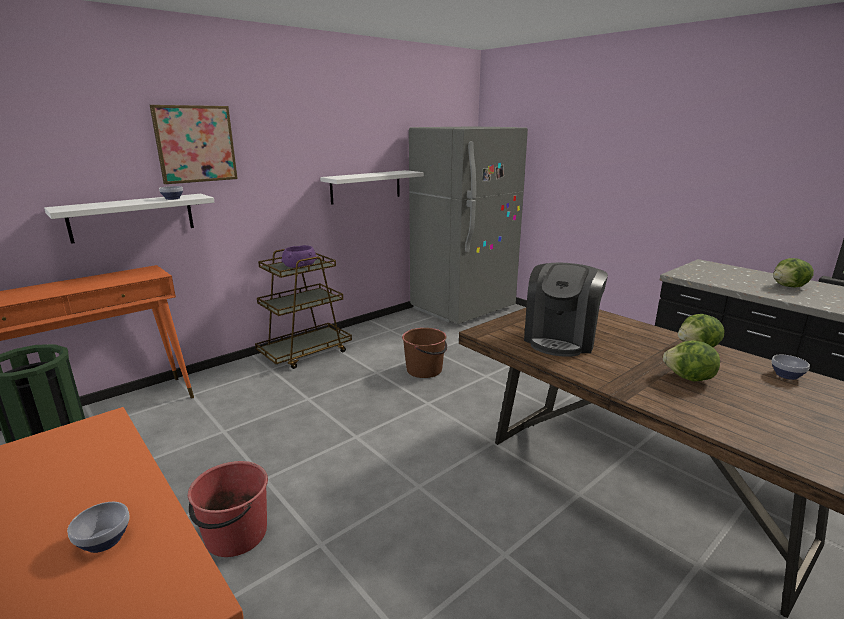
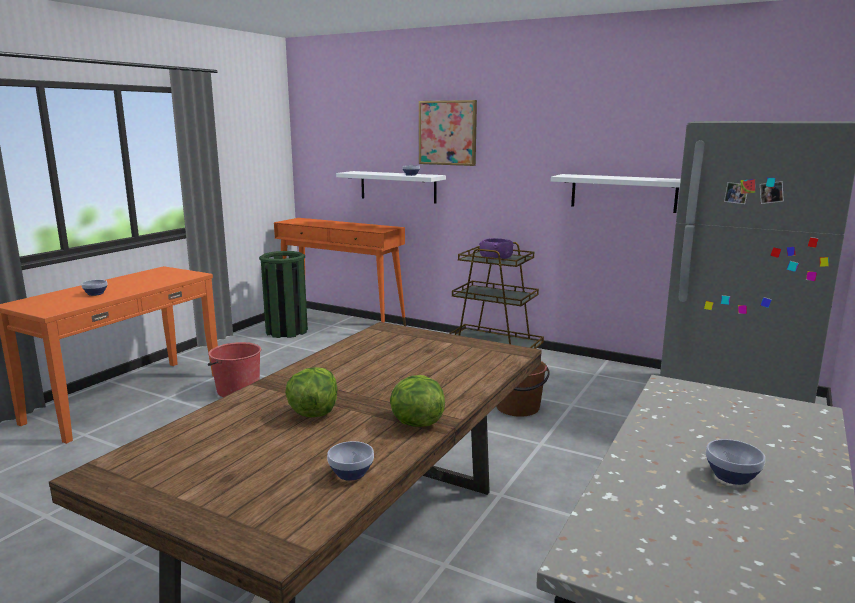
camera: 70 degrees right, 5 degrees down
coffee machine [524,263,608,357] -> none
lettuce [773,258,814,288] -> bowl [706,439,765,485]

